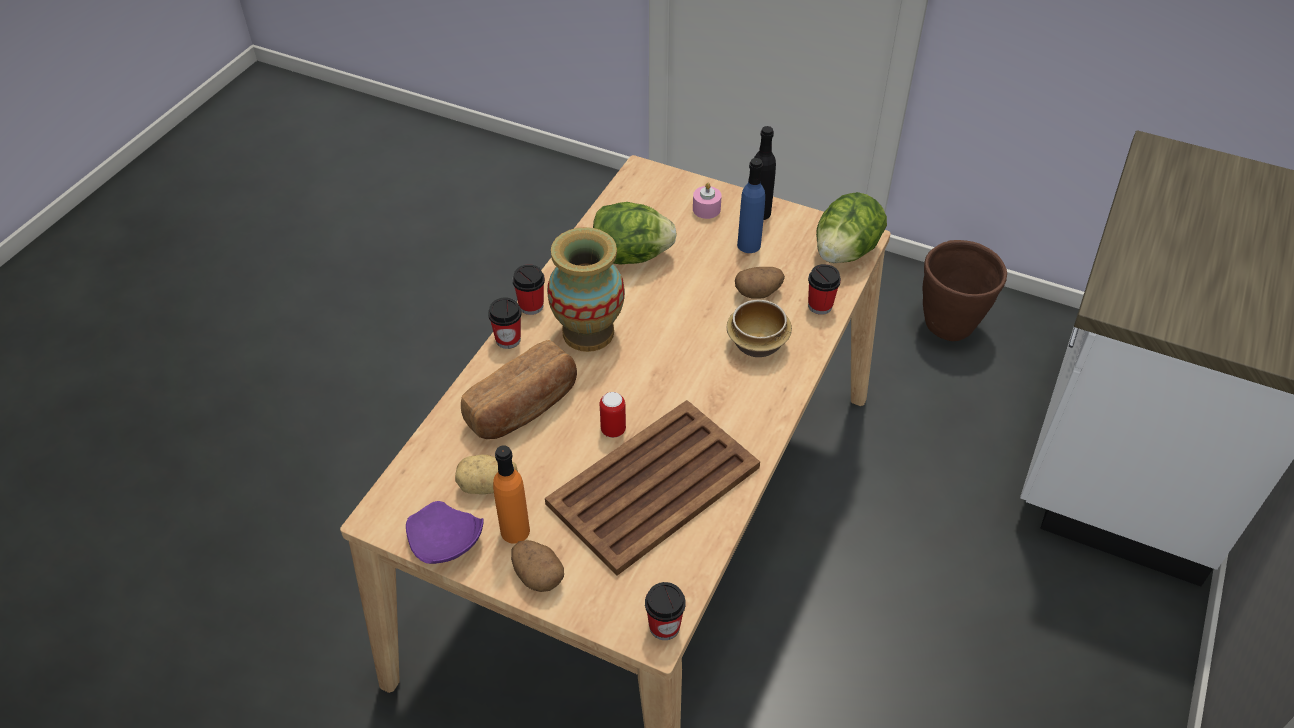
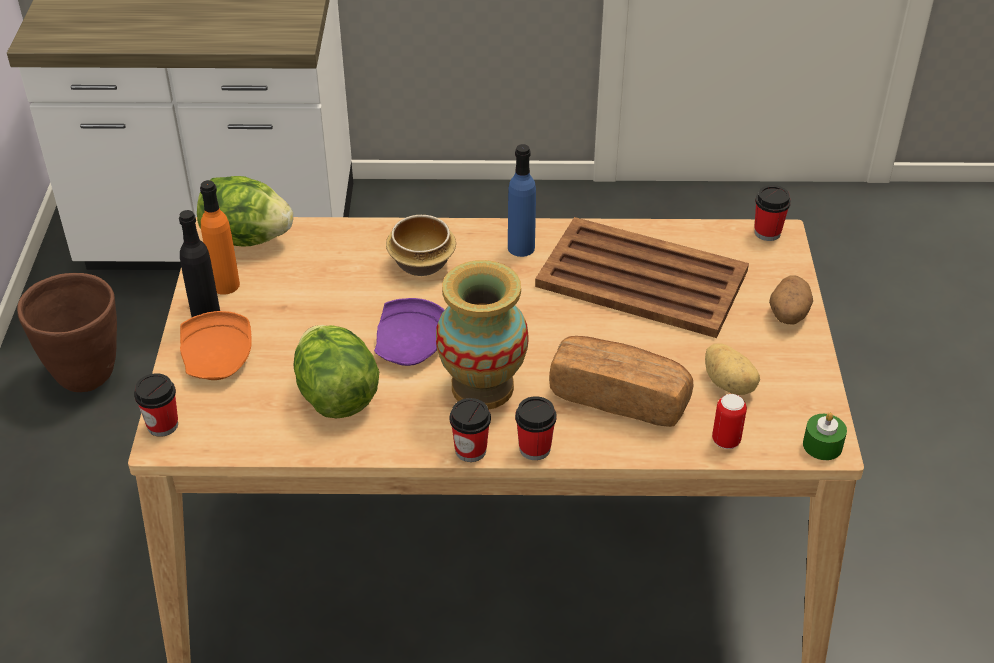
camera: 115 degrees left, 5 degrees down
purple plate [406,501,484,564] -> purple plate moved to [374,298,444,366]
orange bottle [493,445,530,544] -> orange bottle moved to [200,180,240,295]
can [600,392,626,438] -> can moved to [712,394,747,449]
pink candle [693,183,722,219] -> orange plate [180,311,252,380]
potato [735,267,785,299] -> none
blue bottle [737,158,765,253] -> blue bottle moved to [508,144,536,257]
cup [808,264,841,315] -> cup moved to [134,373,178,437]
none -> green candle [803,413,847,460]

